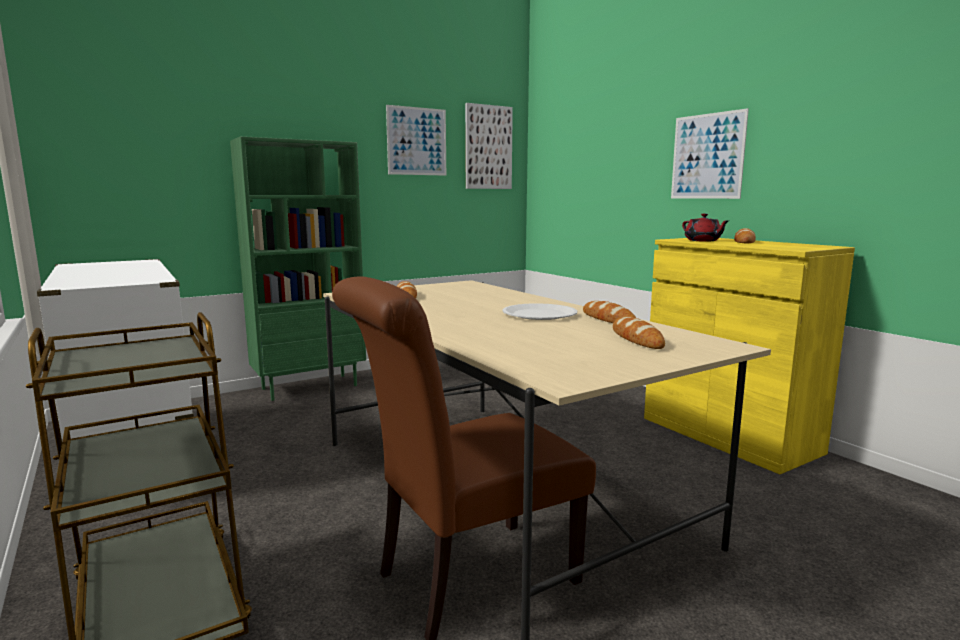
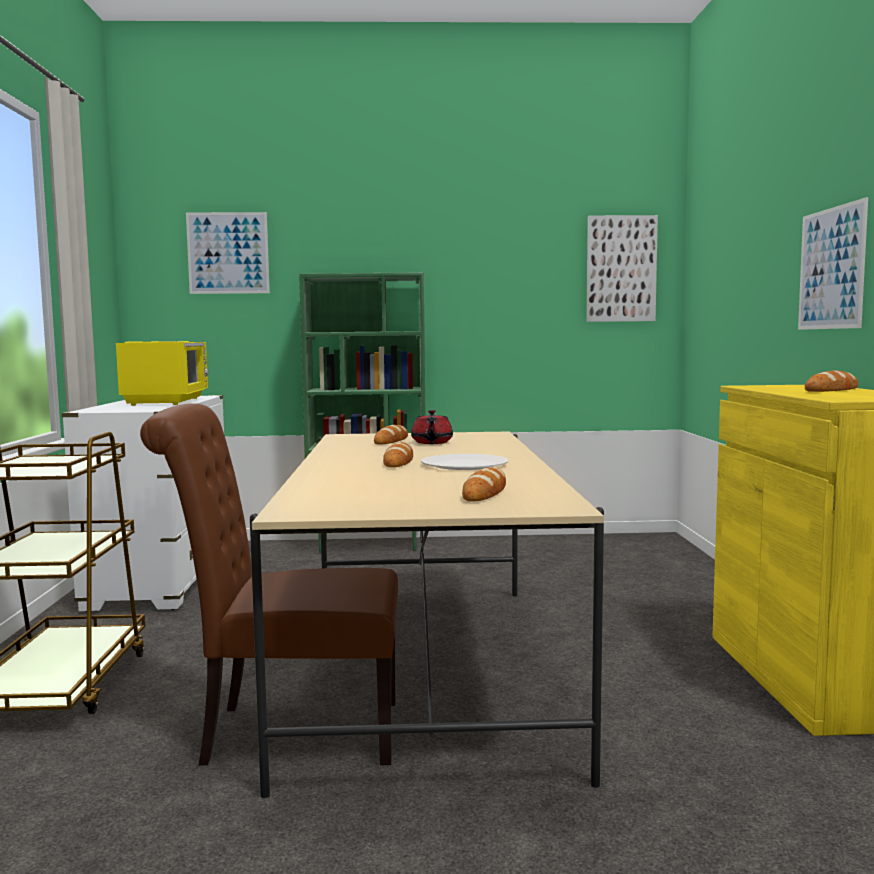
camera: 30 degrees right, 5 degrees down
picture [386,105,446,176] -> picture moved to [186,212,270,294]
bread [583,301,636,323] -> bread moved to [383,442,413,467]
red teapot [682,214,730,242] -> red teapot moved to [411,410,453,444]
none -> yellow microwave [116,341,208,406]

